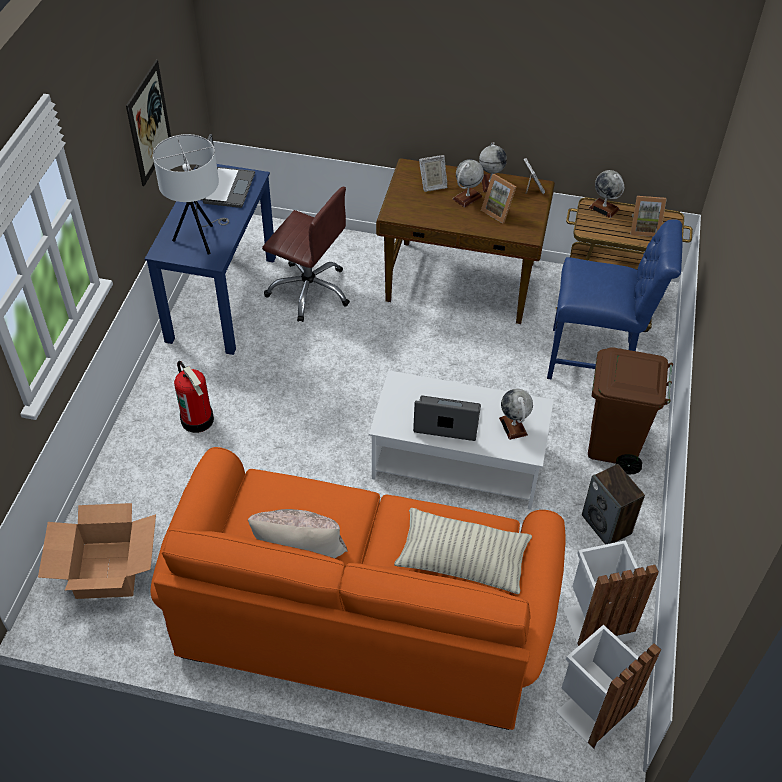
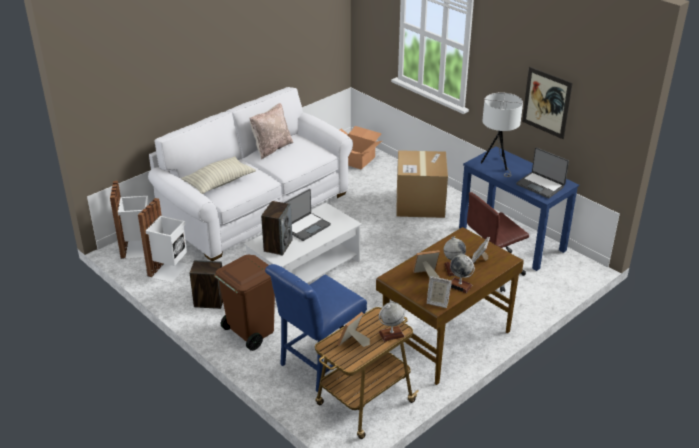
camera: 125 degrees right, 15 degrees down
orange sofa [151,447,566,730] -> white sofa [148,87,353,261]
fire extinguisher [174,361,214,433] -> cardboard box [396,150,448,218]
globe [499,389,533,440] -> speaker [261,201,292,256]

